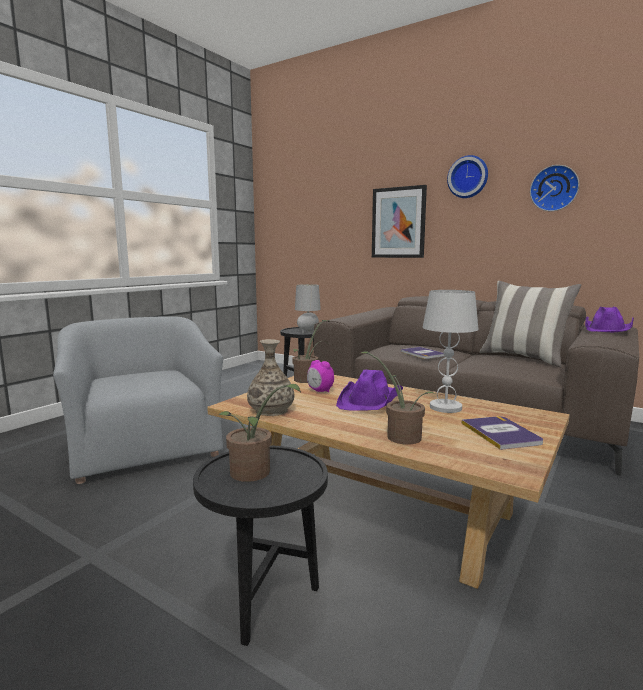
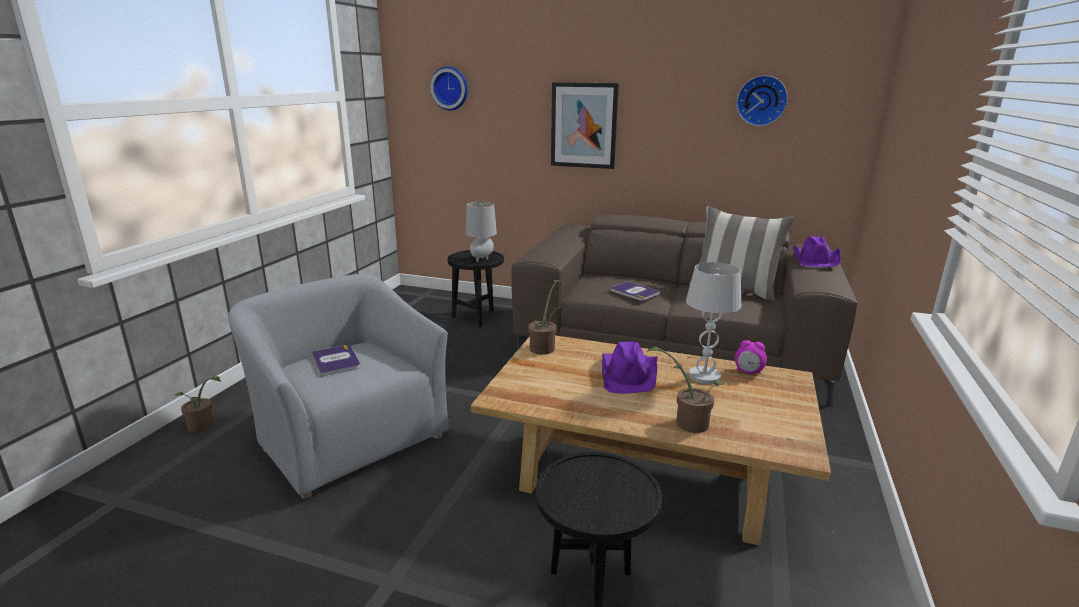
camera: 15 degrees left, 10 degrees up
potted plant [218,384,301,482] -> potted plant moved to [175,376,221,432]
vase [247,339,294,416] -> none
alarm clock [307,360,334,392] -> alarm clock moved to [735,340,767,374]
wall clock [447,155,488,198] -> wall clock moved to [430,66,468,111]
book [461,416,543,450] -> book moved to [311,345,360,377]

